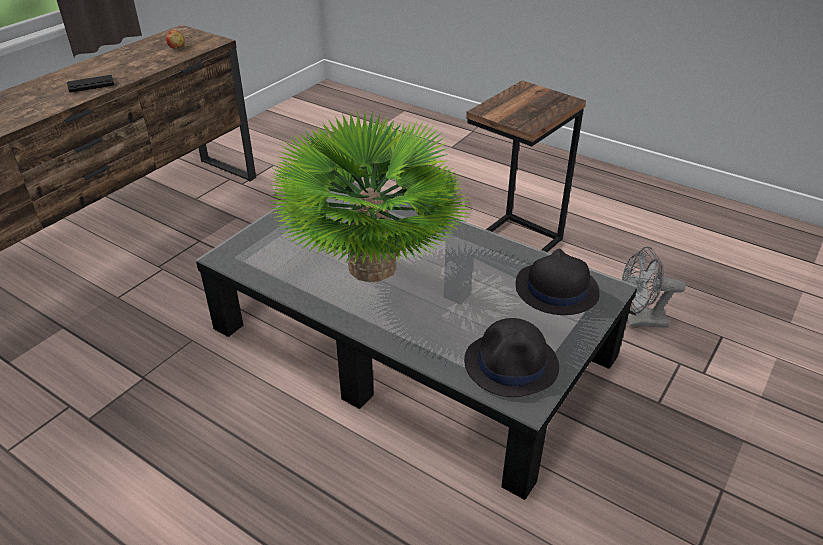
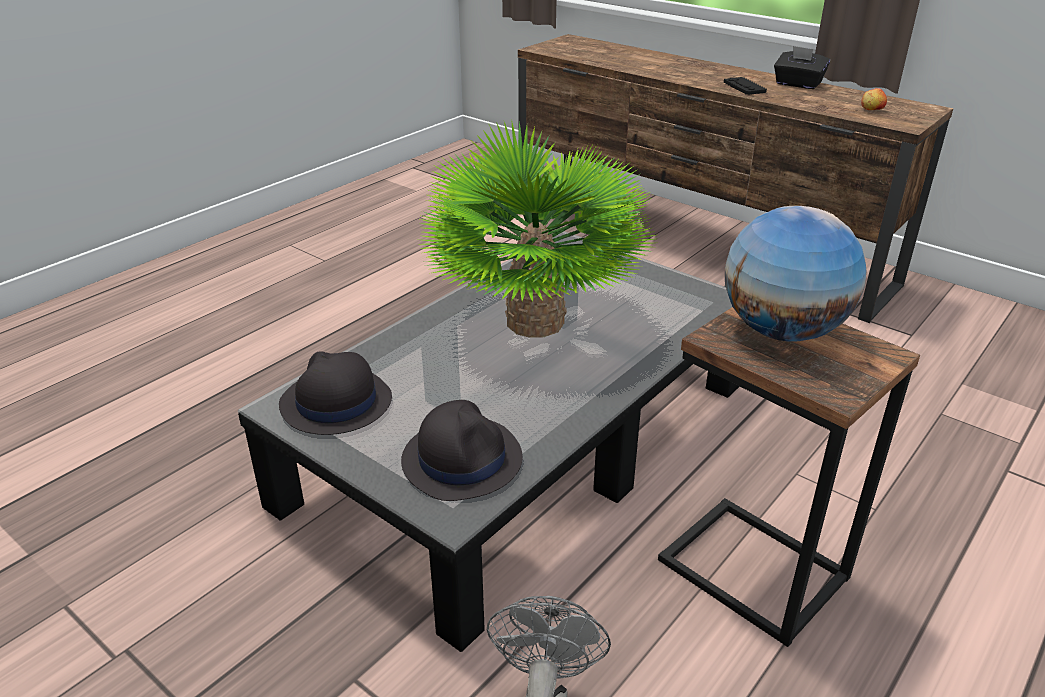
camera: 95 degrees right, 5 degrees down
none -> globe [725,206,867,342]
none -> black tissue box [774,46,830,89]

